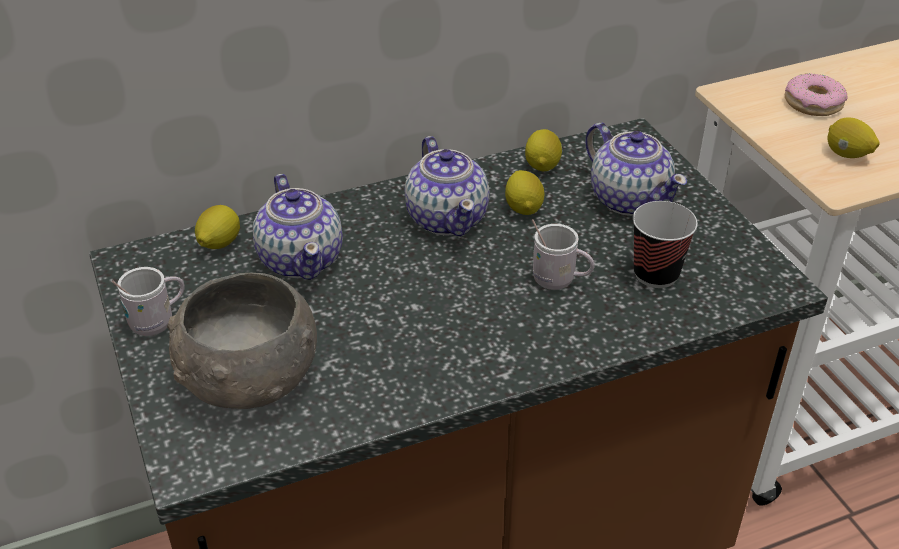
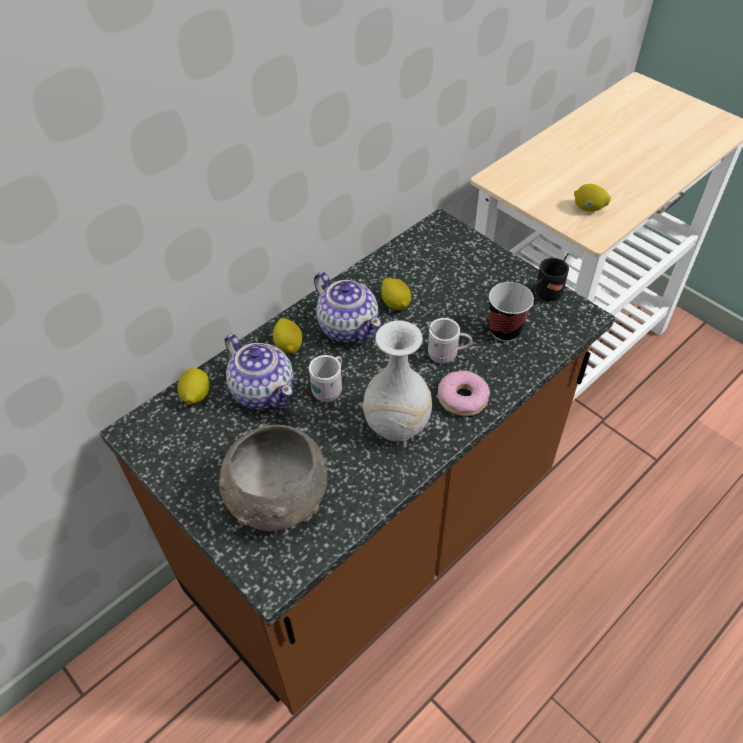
camera: 20 degrees left, 10 degrees up
white mug [112,267,184,336] -> white mug moved to [309,355,342,402]
lemon [525,129,562,171] -> lemon moved to [273,318,302,354]
teapot [585,123,687,216] -> none
donut [785,73,847,116] -> donut moved to [438,370,490,416]
none -> white vase [363,320,432,442]
none -> black mug [531,253,569,301]

